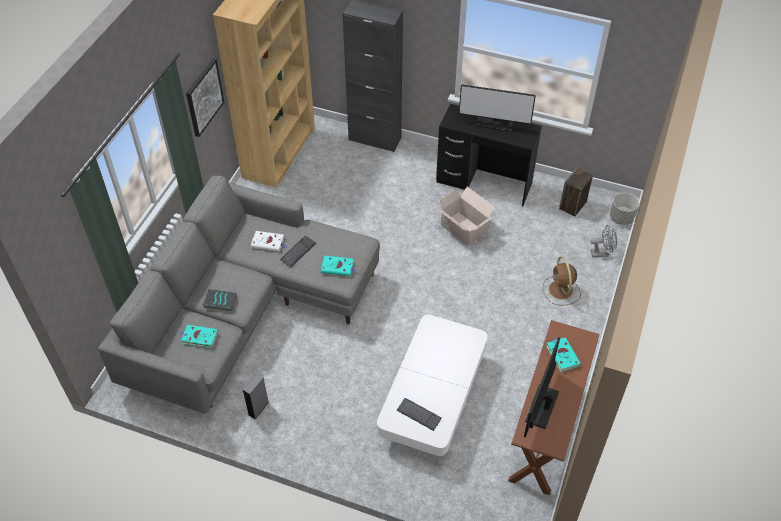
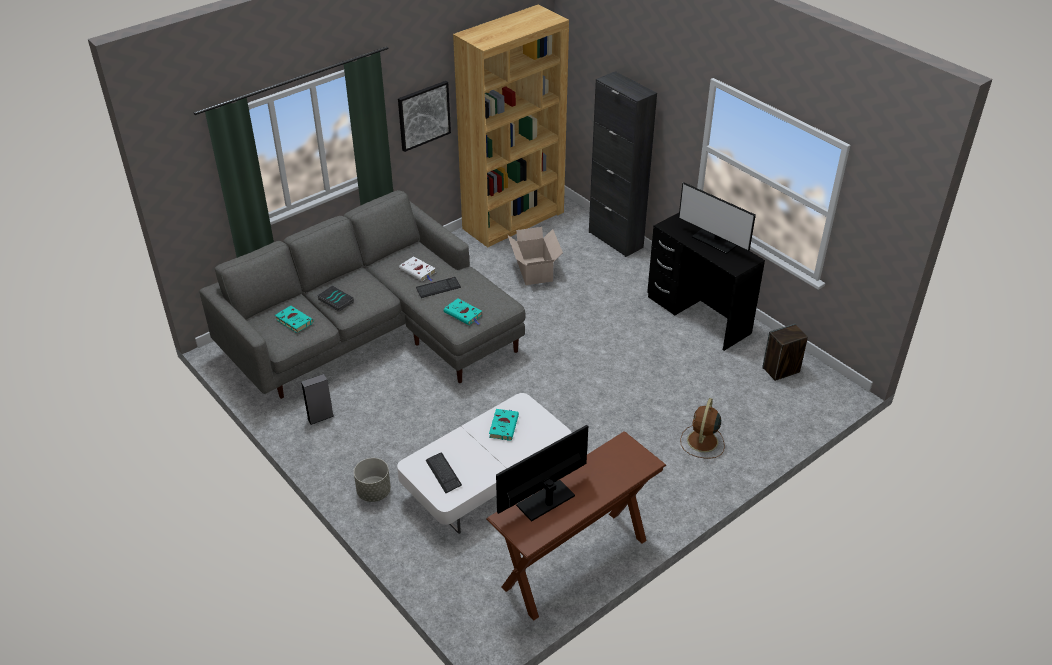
camera: 30 degrees right, 10 degrees down
cardboard box [436,187,495,246] -> cardboard box moved to [508,227,563,285]
turquoise book [546,337,581,372] -> turquoise book moved to [489,409,519,441]
grey fan [590,225,617,257] -> none
grey planter [610,193,639,225] -> grey planter moved to [354,458,391,502]

